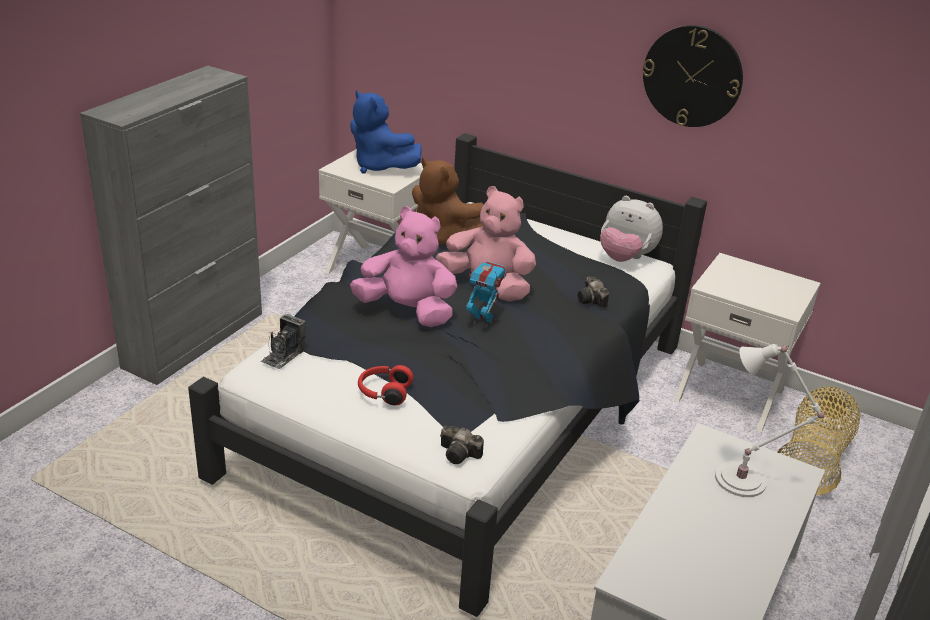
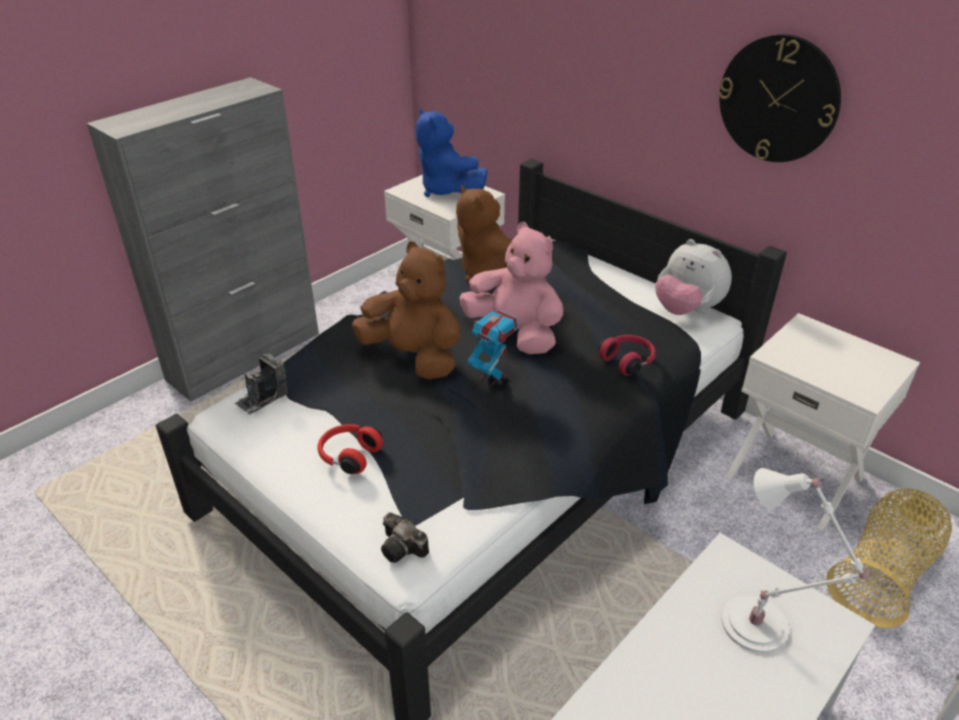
camera: 15 degrees right, 5 degrees up
pink plush toy [350,207,457,327] -> brown plush toy [352,241,461,379]
camera [578,276,609,308] -> red headphones [598,335,656,376]

